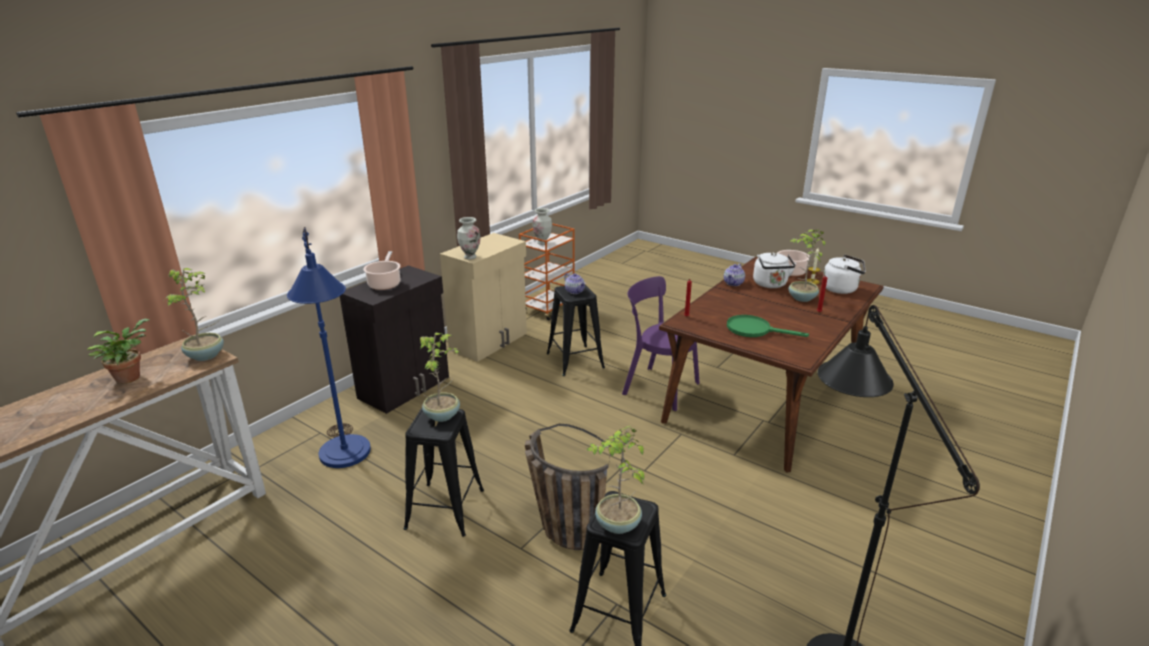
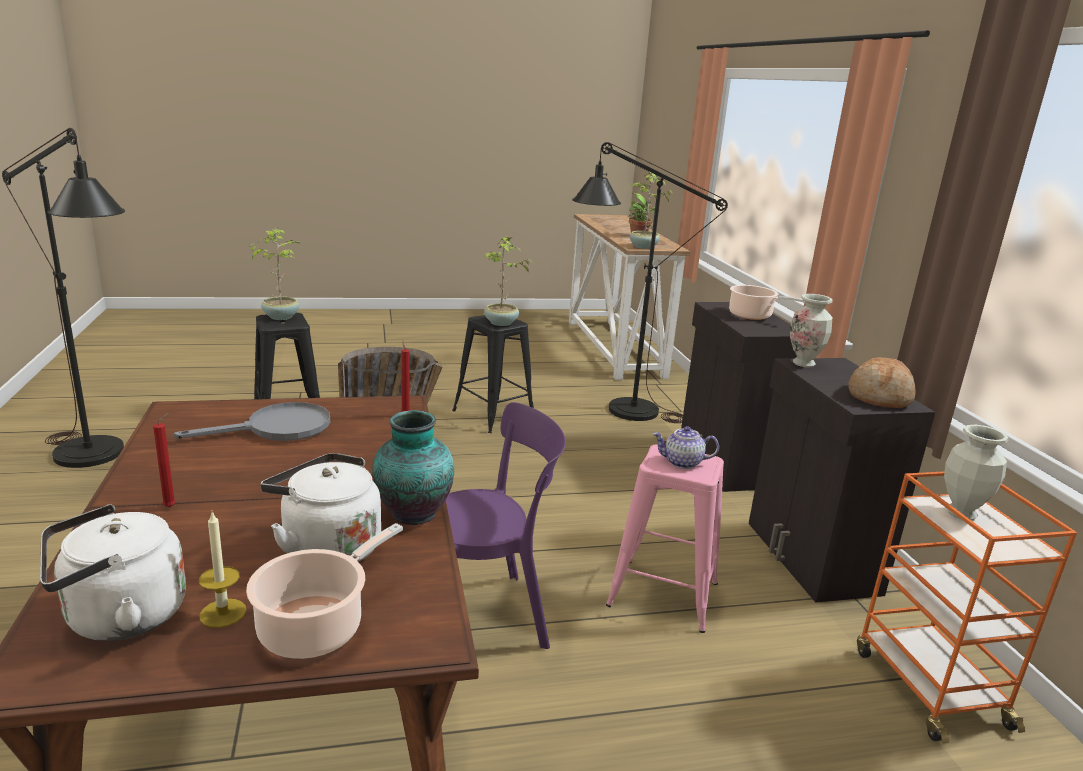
camera: 130 degrees right, 5 degrees down
blue floor lamp [287,227,371,468] -> black floor lamp [572,142,728,423]
beige cabinet [440,233,527,362] -> black cabinet [749,358,935,603]
black stool [546,285,605,376] -> pink stool [606,444,724,633]
teapot [724,264,745,286] -> vase [372,410,454,525]
green frying pan [727,315,809,337] -> grey frying pan [173,402,330,441]
potted plant [788,229,826,302] -> none
none -> bread [849,357,916,408]

